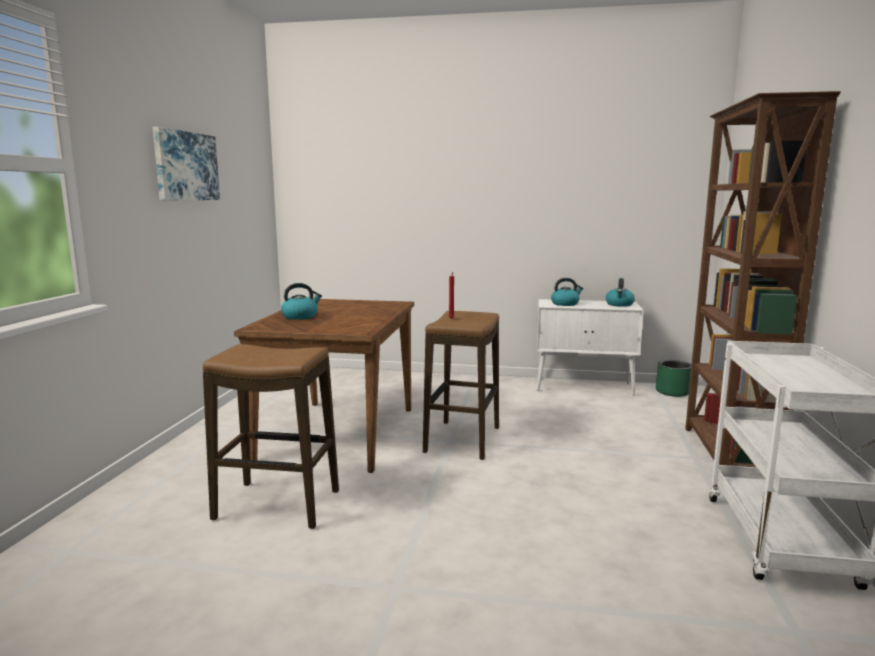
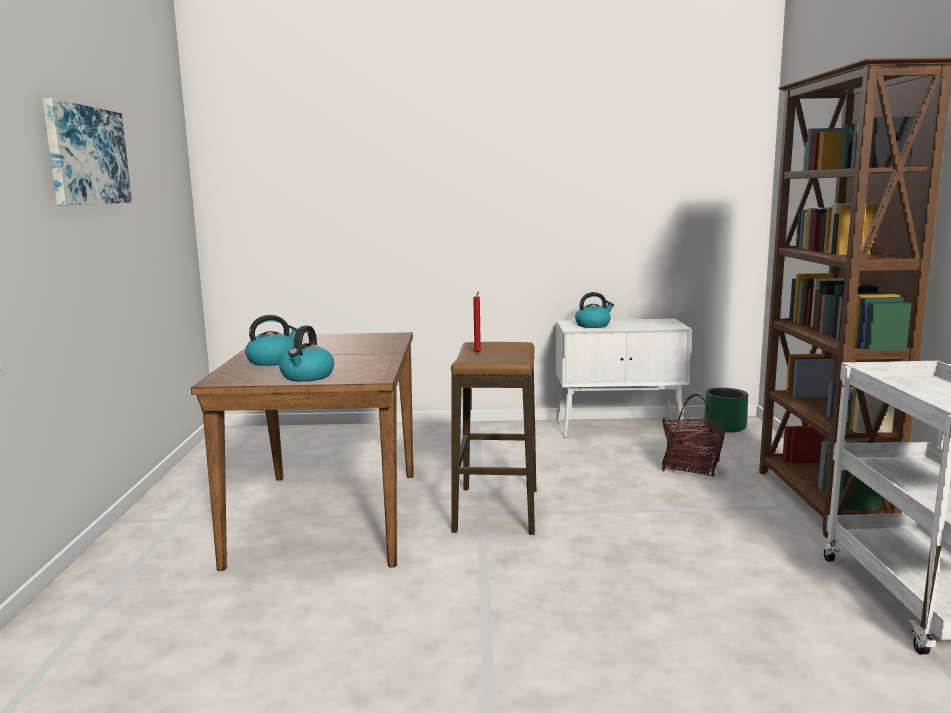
camera: 10 degrees left, 0 degrees up
stool [203,344,339,529] -> none
kettle [606,278,635,307] -> kettle moved to [279,326,334,382]
none -> basket [662,394,725,477]

